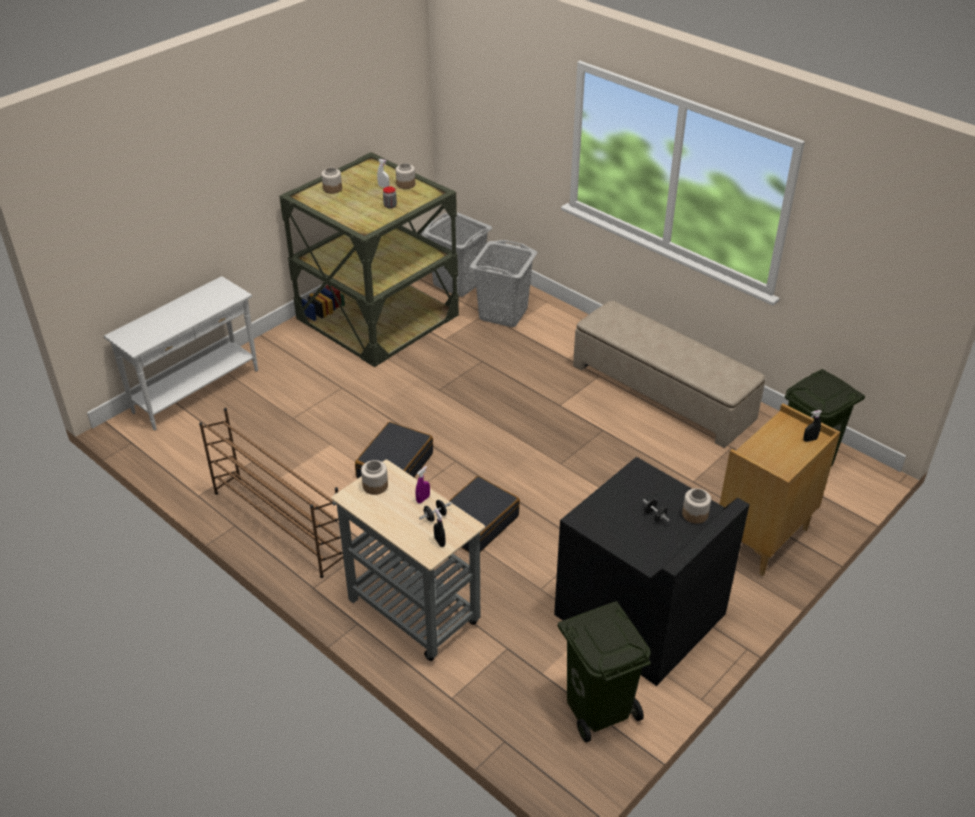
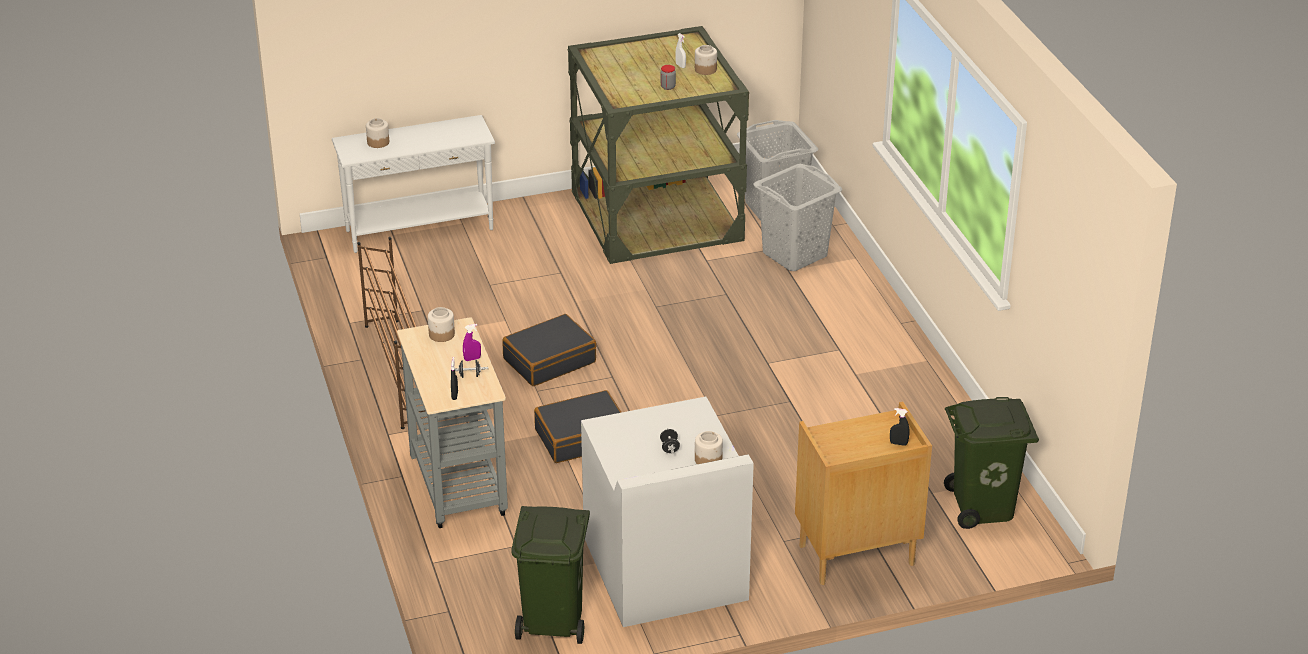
camera: 30 degrees right, 5 degrees down
jar [322,167,342,194] -> jar moved to [366,118,389,148]
black washing machine [554,457,750,686] -> white washing machine [581,397,754,627]
beige bench [573,301,765,448] -> none

